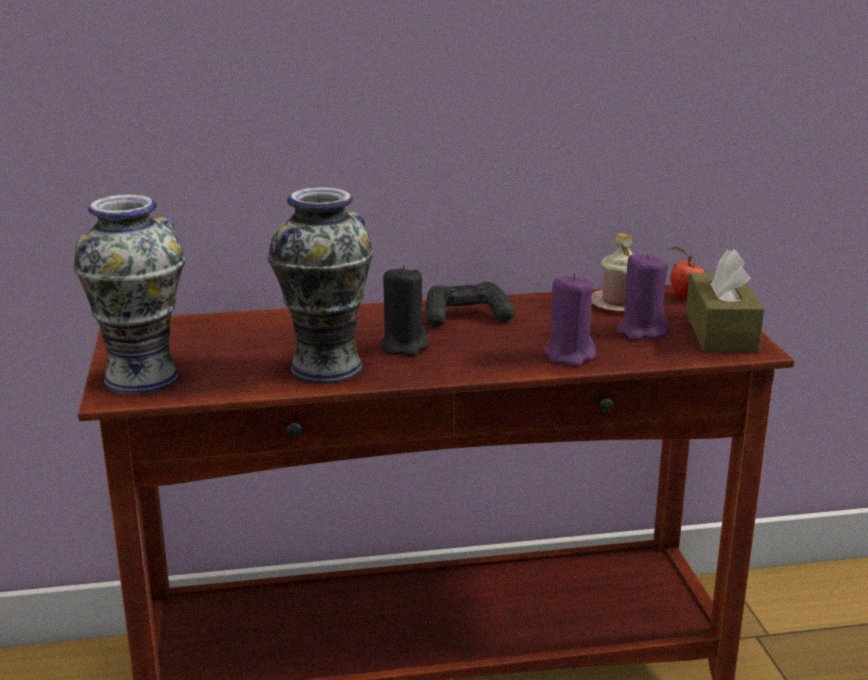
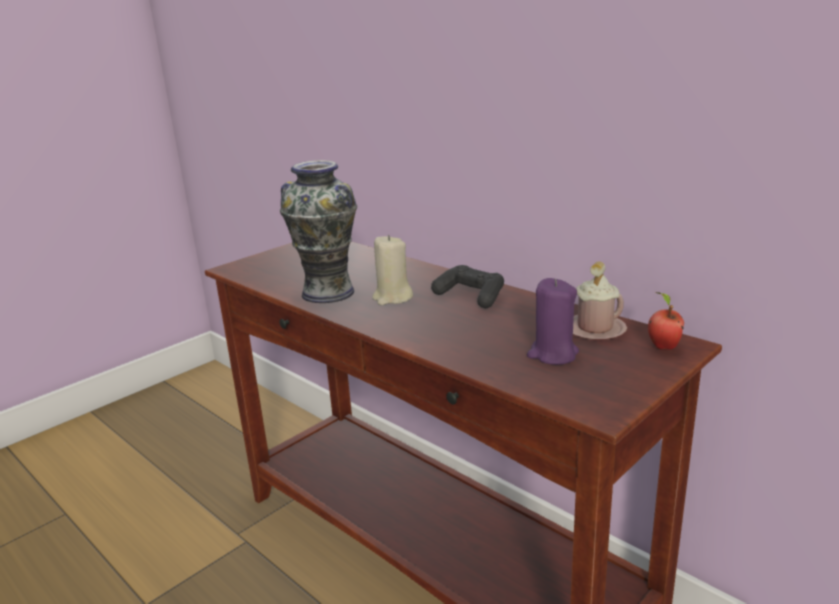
camera: 55 degrees right, 0 degrees up
vase [73,195,186,395] -> none
black candle [380,265,429,356] -> beige candle [372,234,413,305]
purple candle [545,273,596,367] -> none
brown tissue box [686,249,764,352] -> none

